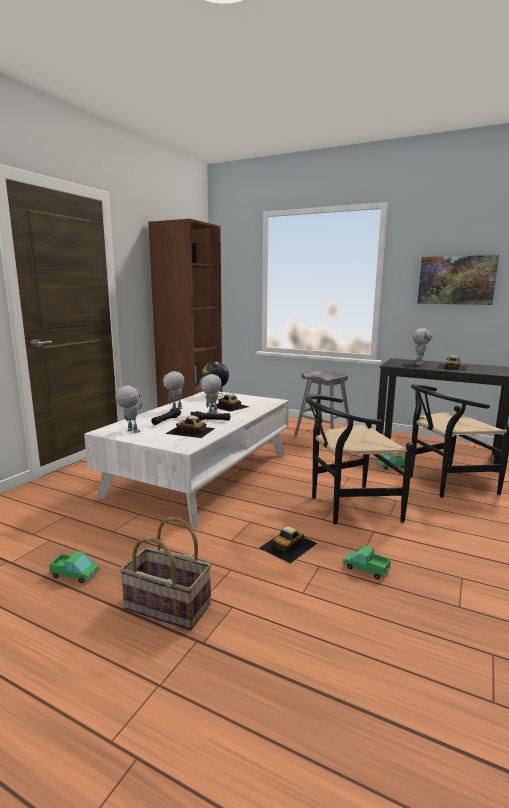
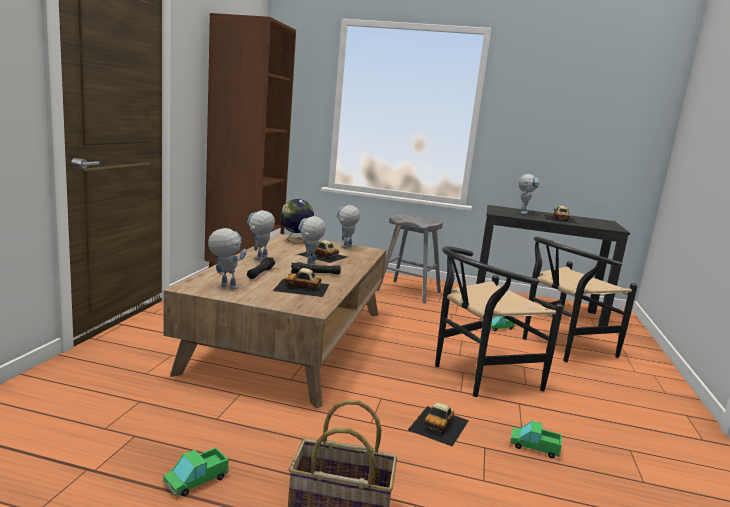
camera: 15 degrees left, 0 degrees up
toy truck [49,551,100,583] -> toy truck turned 135 degrees clockwise [163,448,229,497]
white coffee table [84,391,289,527] -> brown coffee table [164,234,386,409]
picture [417,255,499,305] -> none
none -> toy robot [336,205,360,248]

